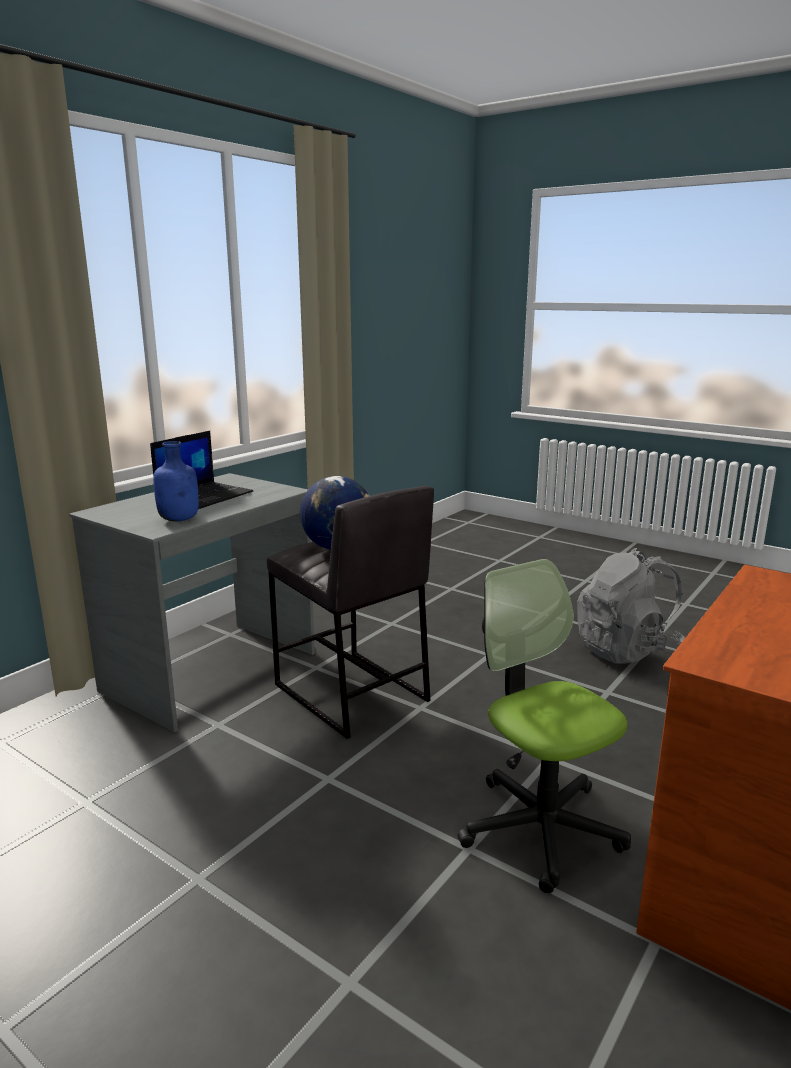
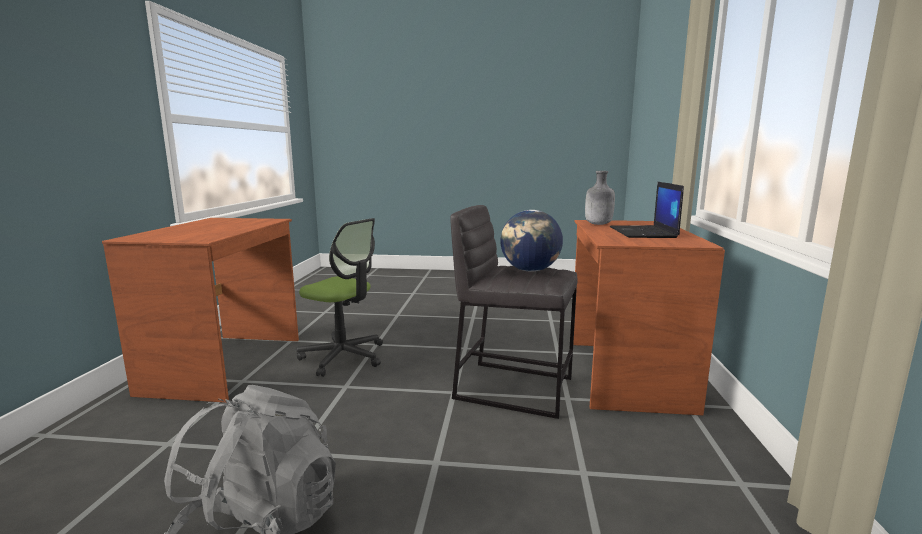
camera: 150 degrees right, 5 degrees down
grey desk [69,473,315,732] -> brown desk [573,220,725,415]
blue bottle [153,441,199,522] -> grey bottle [585,171,615,225]

